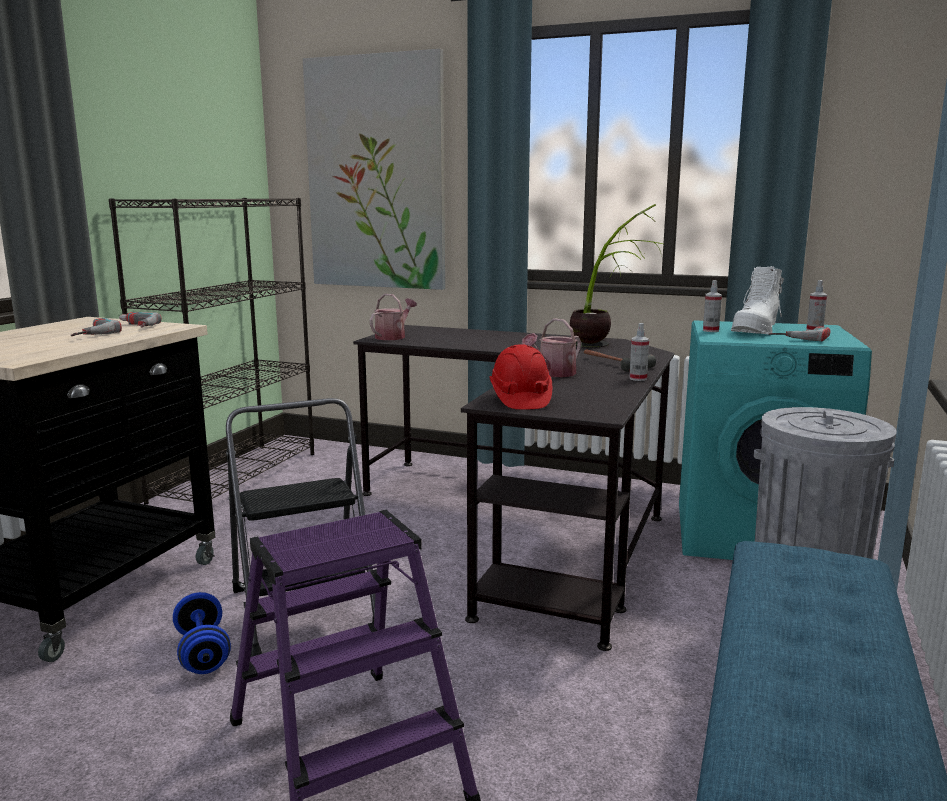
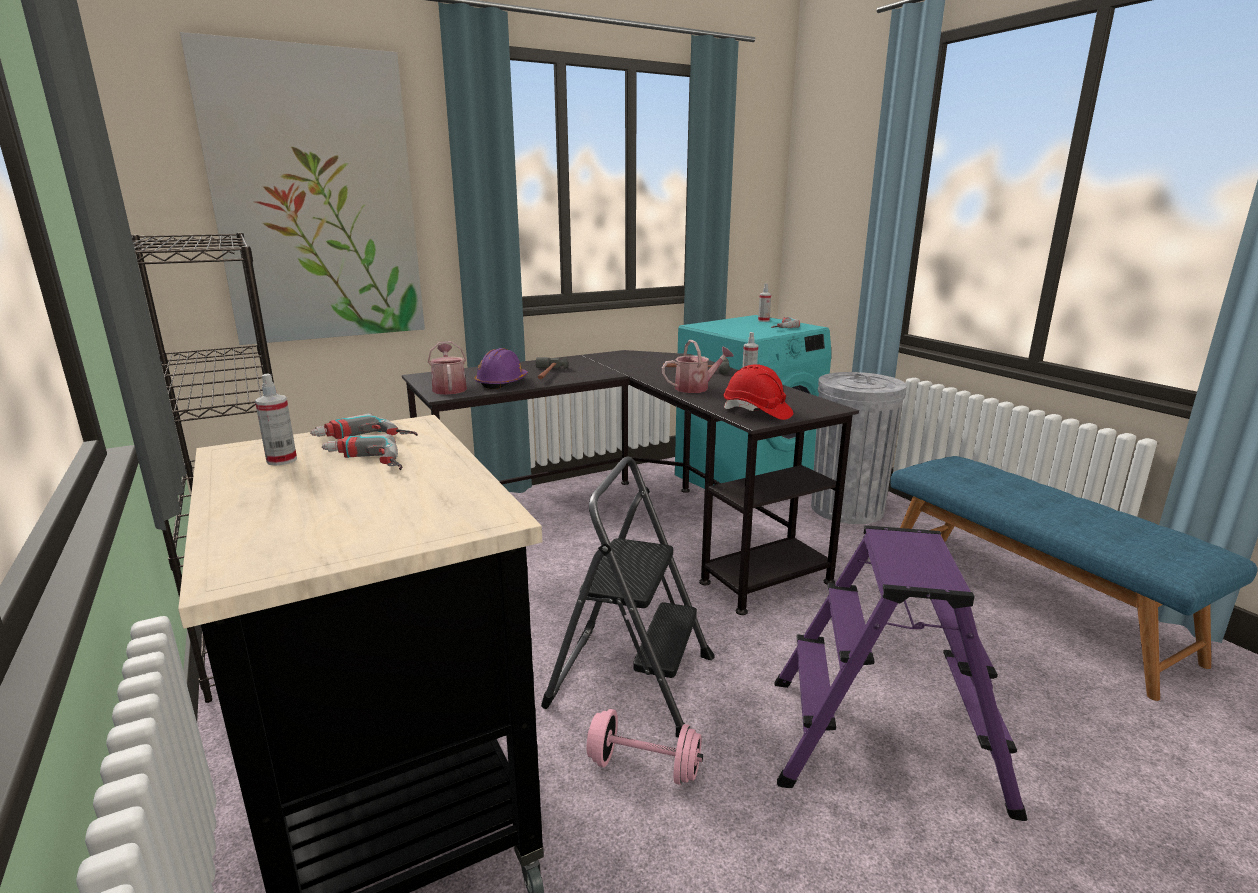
camera: 50 degrees left, 5 degrees up
blue dumbbell [173,592,231,674] -> pink dumbbell [586,709,703,785]
watering can [522,318,581,377] -> watering can turned 105 degrees counterclockwise [662,340,734,393]
potted plant [570,204,663,347] -> none
spray bottle [703,280,722,332] -> spray bottle moved to [255,374,297,466]
white boot [731,266,784,334] -> none
none -> purple hard hat [475,348,528,389]
none -> hammer [536,357,569,379]

